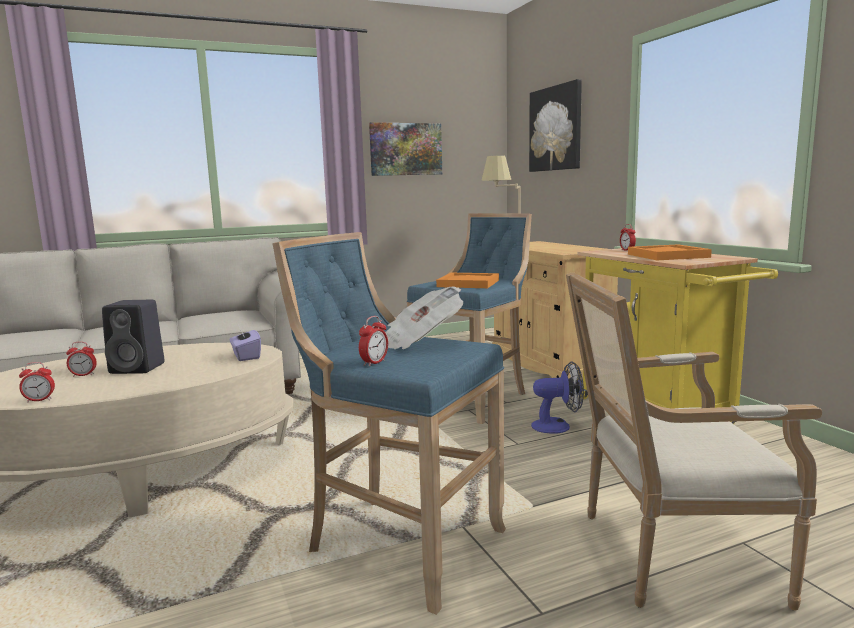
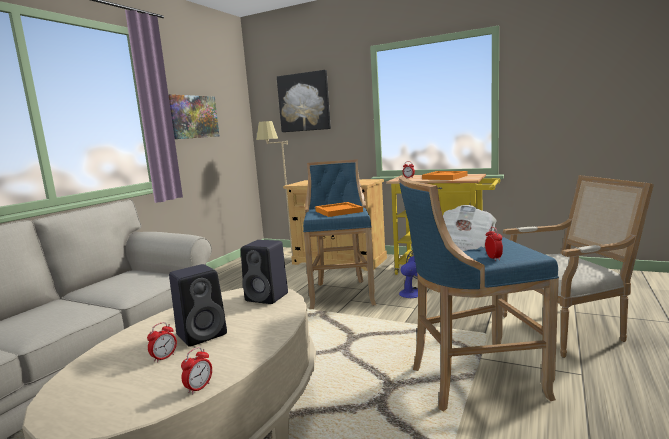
camera: 40 degrees left, 0 degrees up
purple tissue box [229,324,261,361] -> black speaker [241,240,288,304]
armchair [566,272,822,611] -> armchair turned 150 degrees counterclockwise [503,175,654,358]

